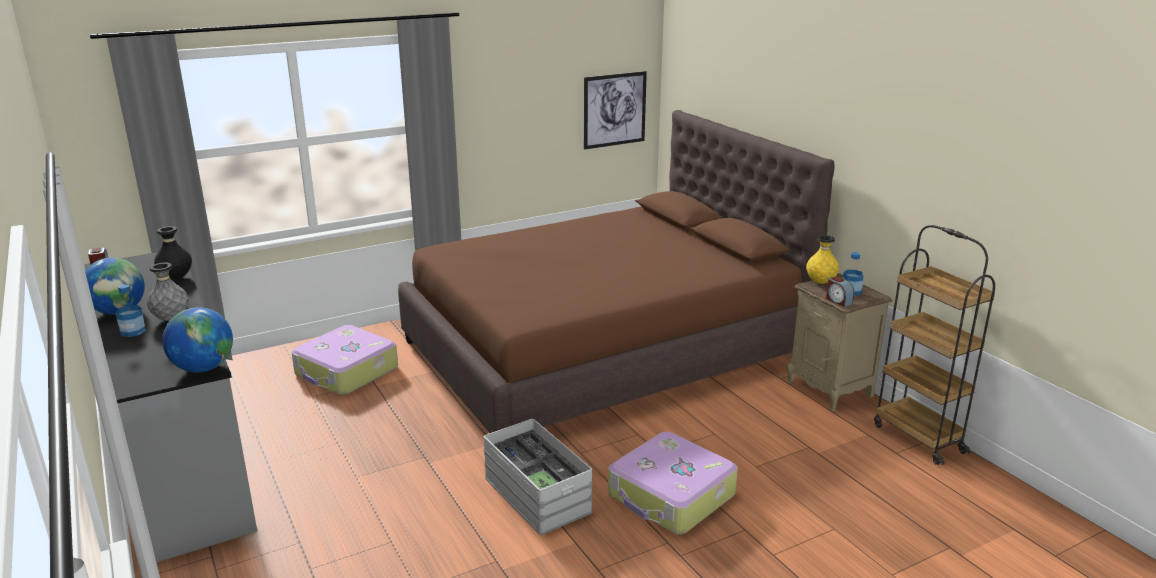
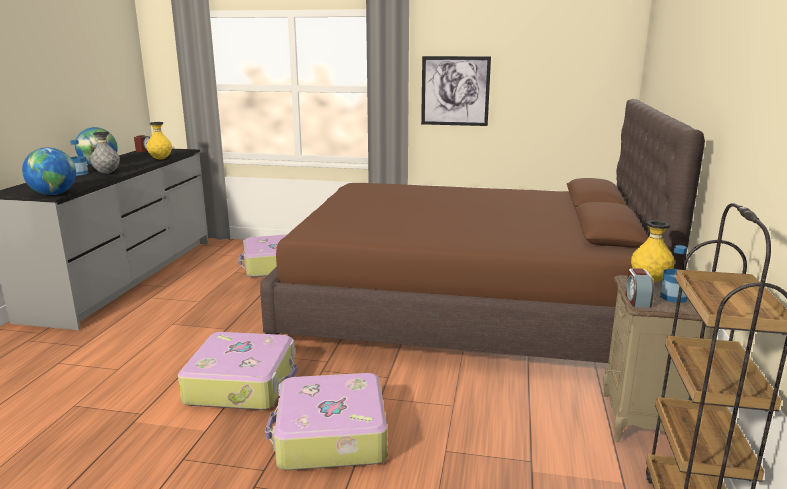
camera: 40 degrees right, 5 degrees down
black vase [154,226,192,279] -> yellow vase [146,122,172,160]
grey storage box [483,419,593,535] -> suitcase [178,332,298,410]
picture [584,71,647,149] -> picture moved to [421,56,491,126]

